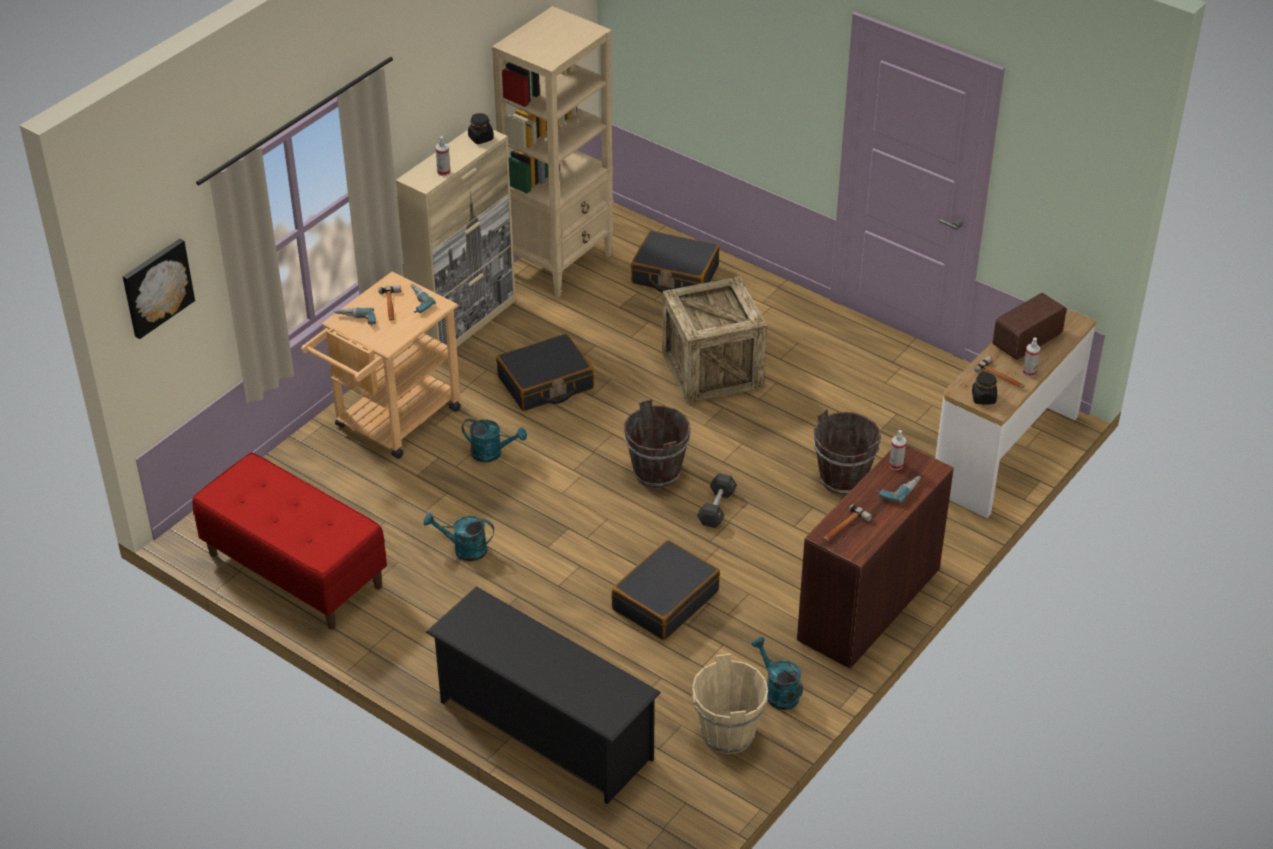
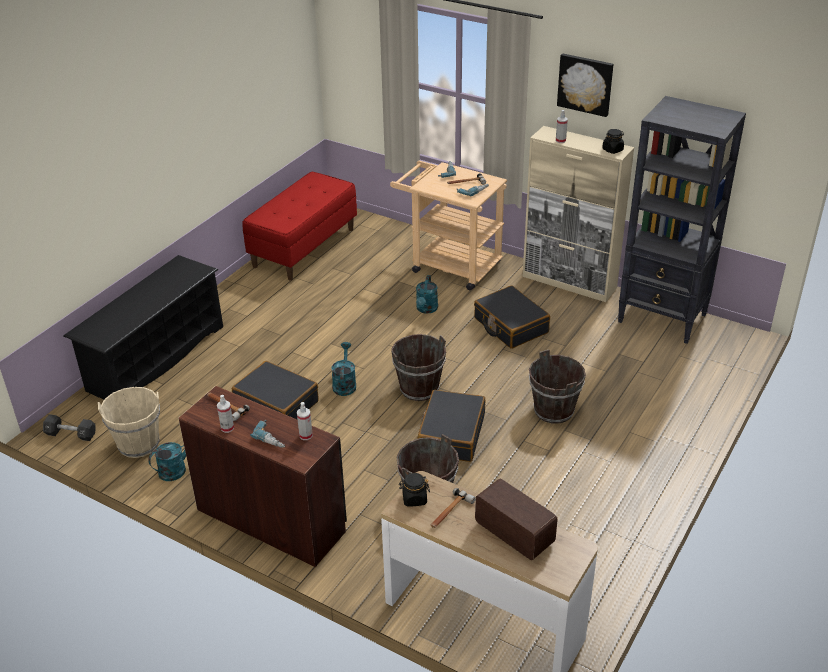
camera: 85 degrees right, 5 degrees down
picture [123,239,195,339] -> picture moved to [557,53,614,117]
turquoise watering can [423,513,494,561] -> turquoise watering can moved to [331,342,356,396]
beige bookcase [492,6,614,298] -> black bookcase [618,96,746,344]
black suitcase [631,230,720,293] -> black suitcase moved to [417,390,485,462]
crate [662,276,767,404] -> brown bucket [529,350,586,424]
black dumbbell [697,473,737,528] -> black dumbbell moved to [43,414,96,441]
spray bottle [1023,337,1040,377] -> spray bottle moved to [217,395,234,433]

